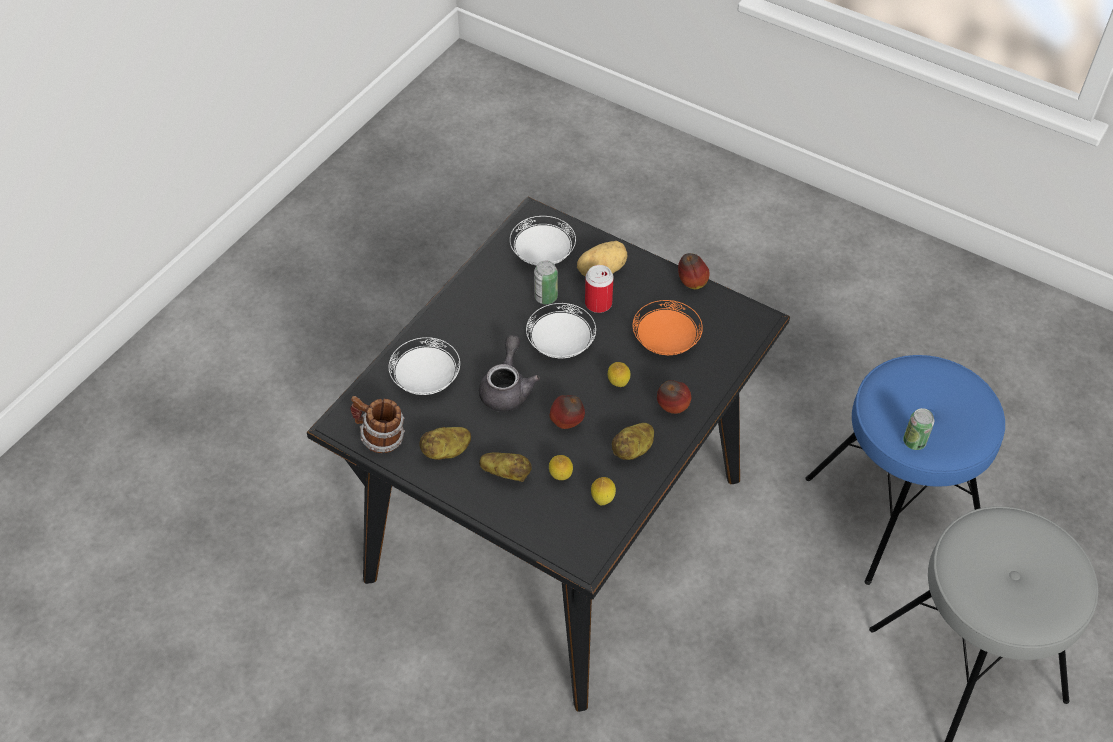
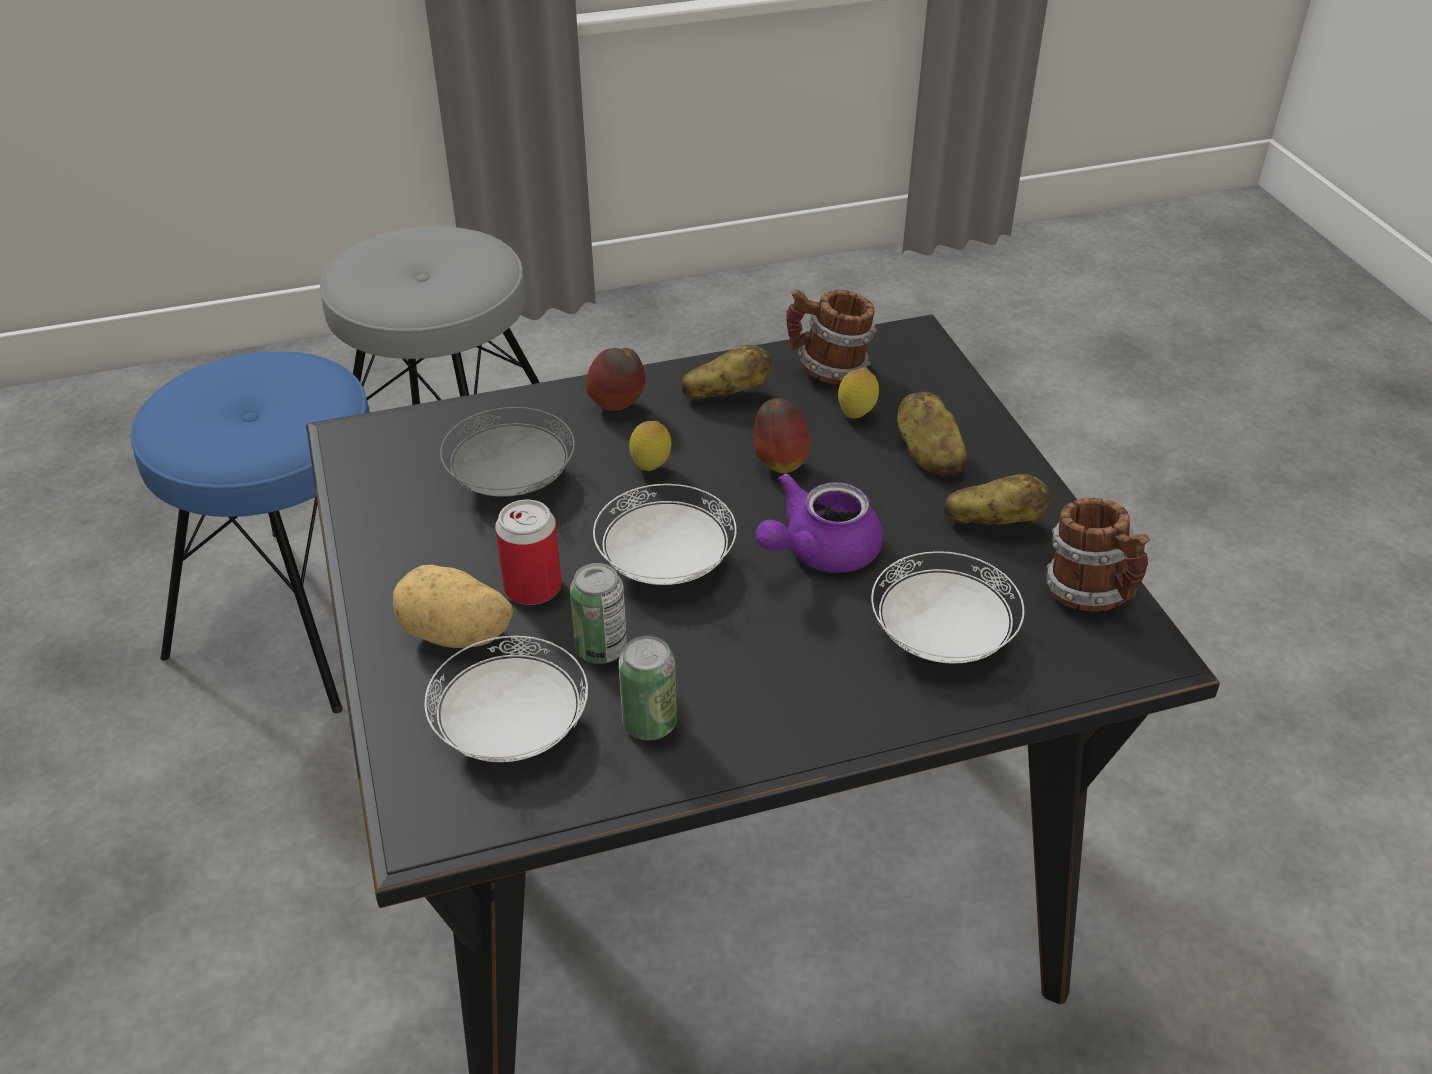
camera: 140 degrees left, 10 degrees down
grey teapot [479,335,540,412] -> purple teapot [755,473,883,573]
lemon [591,477,616,505] -> mug [786,289,876,385]
orange plate [633,300,703,355] -> grey plate [440,407,575,497]
apple [678,253,710,289] -> none
can [903,408,934,450] -> can moved to [619,635,677,740]

